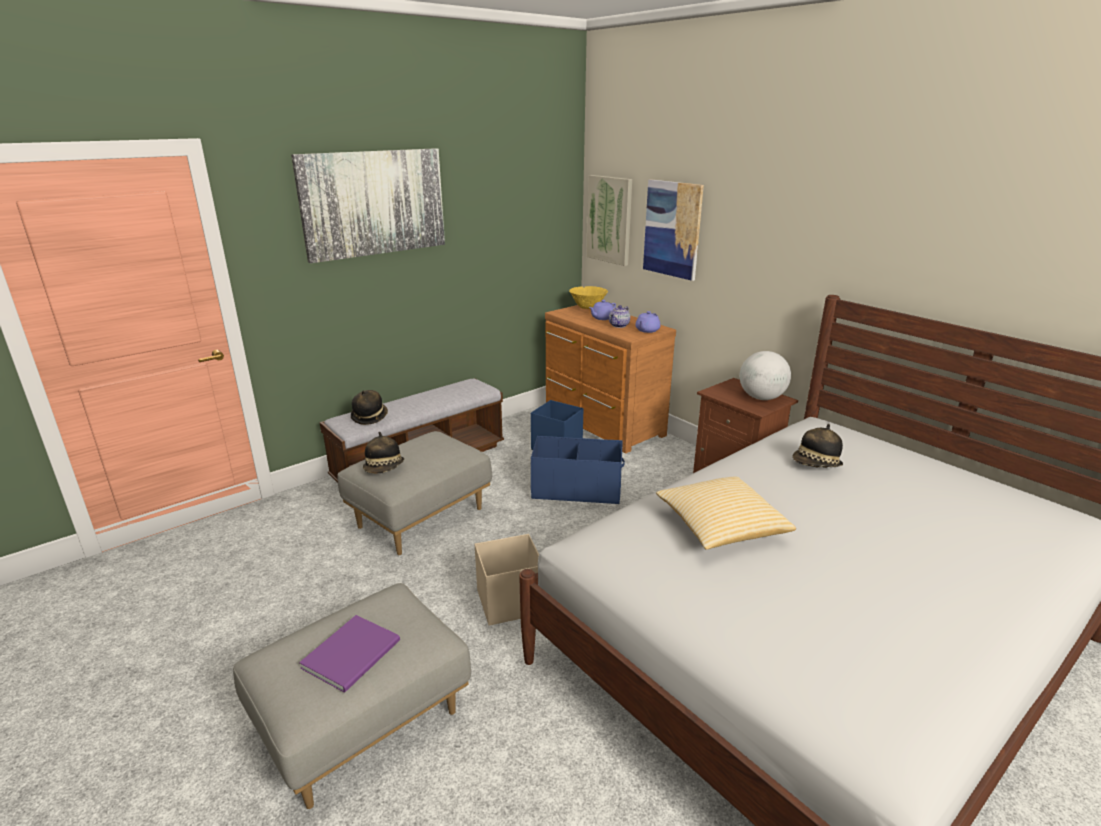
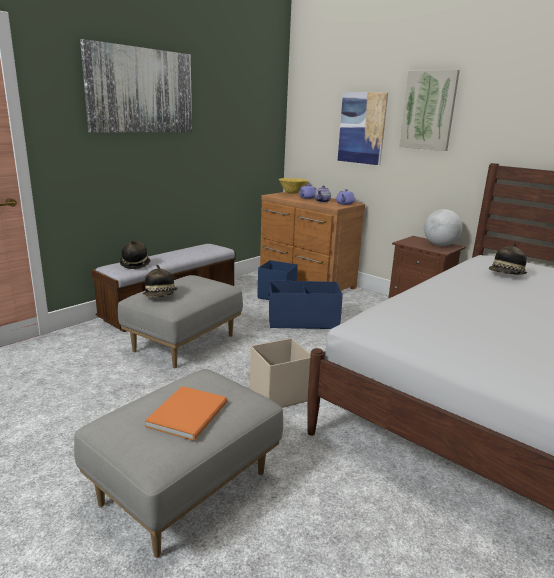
camera: 10 degrees left, 5 degrees down
purple book [299,615,400,693] -> orange book [145,386,227,441]
picture [587,175,632,266] -> picture moved to [399,70,460,151]
pillow [656,477,796,550] -> none

